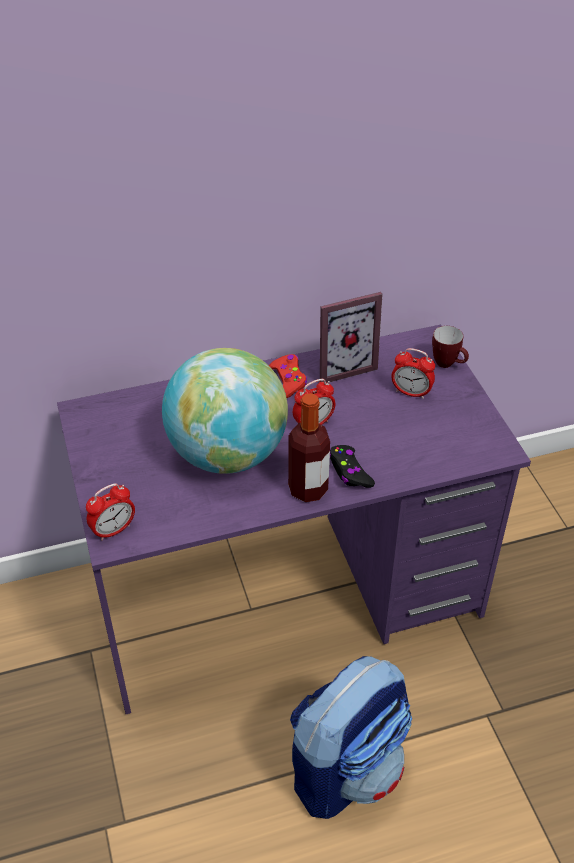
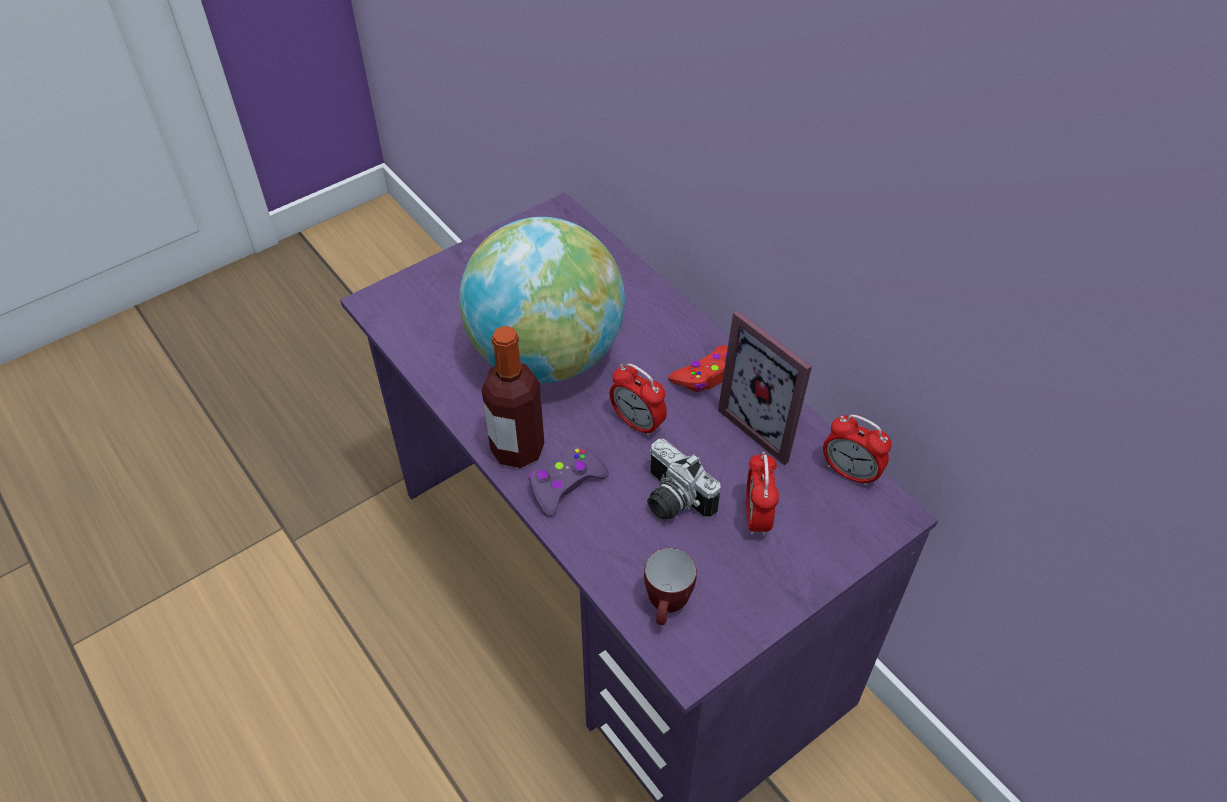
camera: 70 degrees right, 5 degrees up
alarm clock [86,483,135,541] -> alarm clock moved to [823,414,891,486]
backpack [290,656,412,819] -> none
black game controller [330,445,375,488] -> purple game controller [528,444,609,517]
mug [432,326,469,368] -> mug moved to [644,548,697,625]
none -> camera [647,439,720,520]

